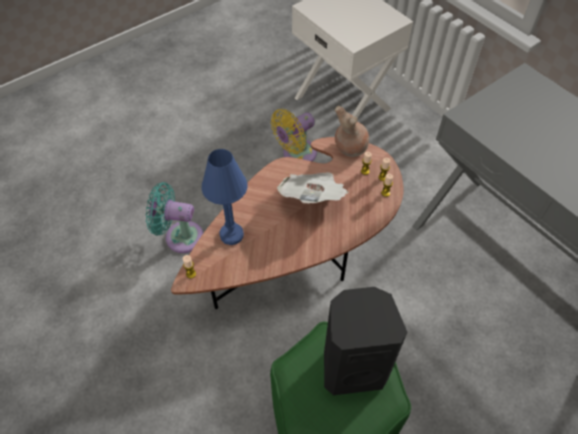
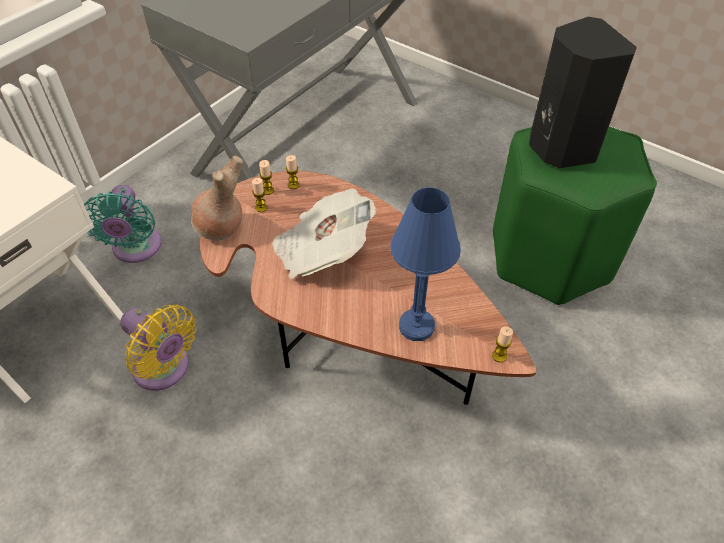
camera: 105 degrees left, 5 degrees down
turquoise fan [146,182,203,253] -> turquoise fan moved to [84,185,161,263]

